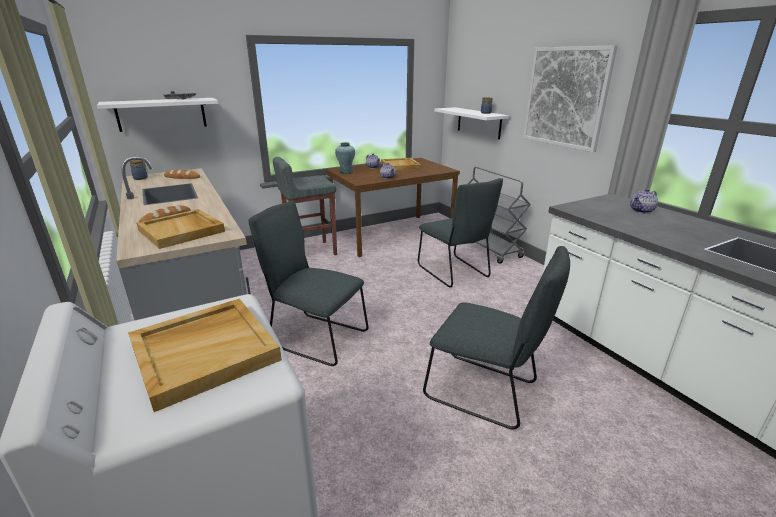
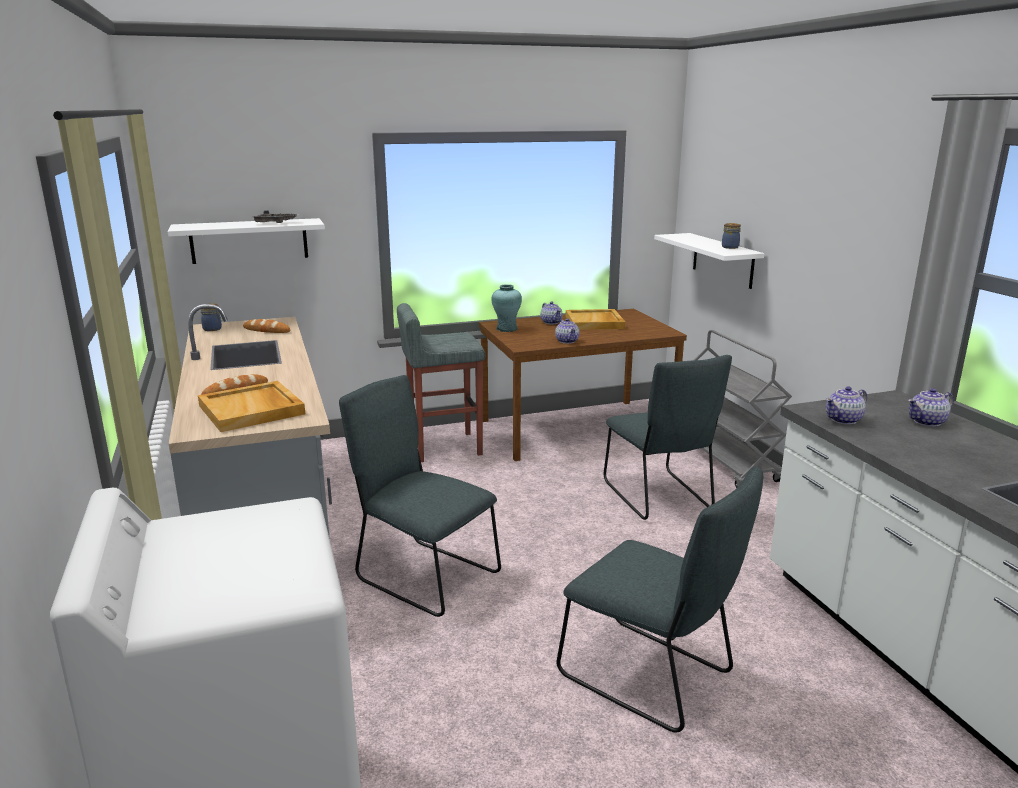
camera: 10 degrees right, 5 degrees down
beige tray [128,298,282,412] -> none
picture [523,45,618,152] -> none
none -> teapot [826,386,867,425]

